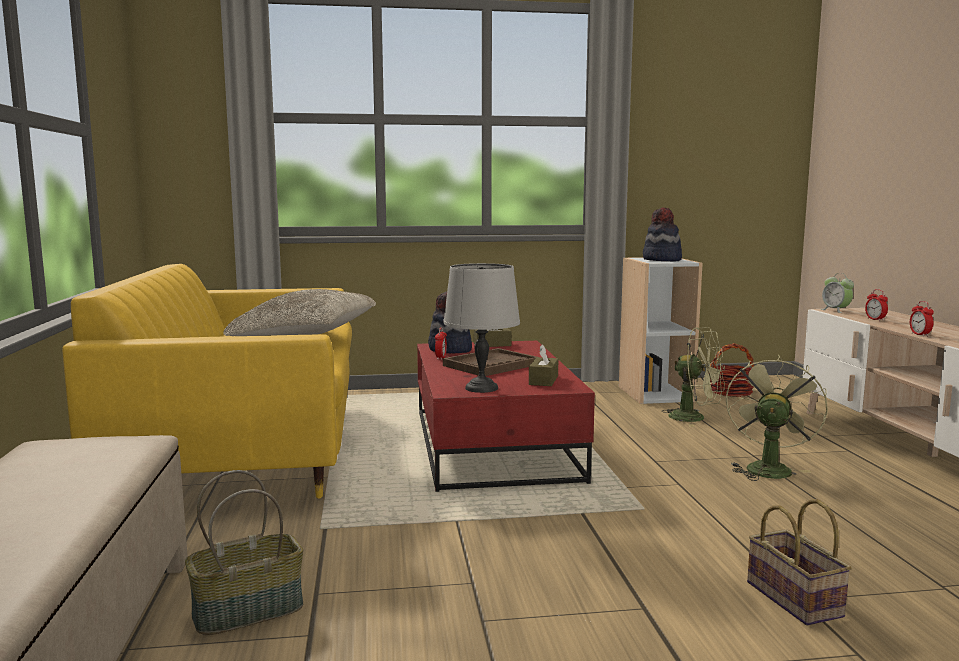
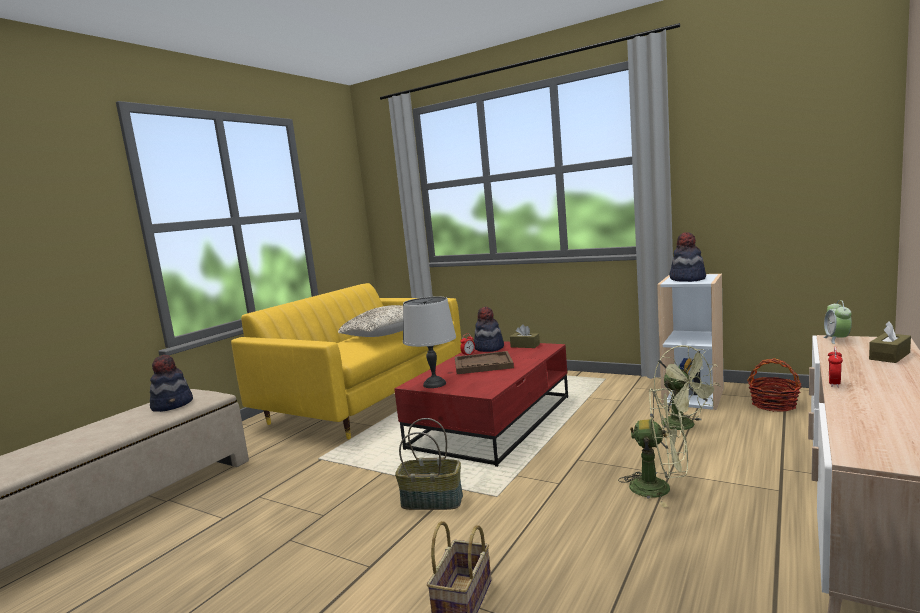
camera: 40 degrees right, 0 degrees up
basket [185,470,303,635] -> basket moved to [395,418,463,510]
brown tissue box [529,344,558,386] -> brown tissue box moved to [869,321,911,363]
green fan [726,355,828,481] -> green fan turned 45 degrees clockwise [618,388,688,507]
alarm clock [865,289,888,321] -> none
none -> hat [150,355,193,412]

